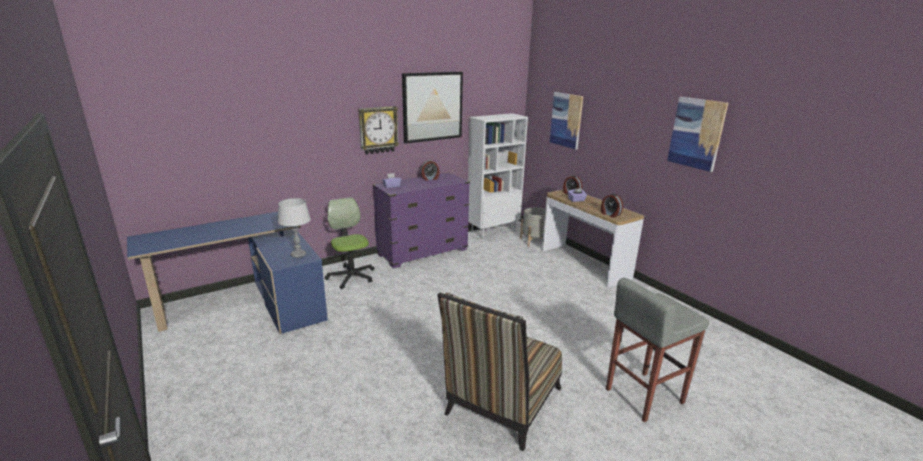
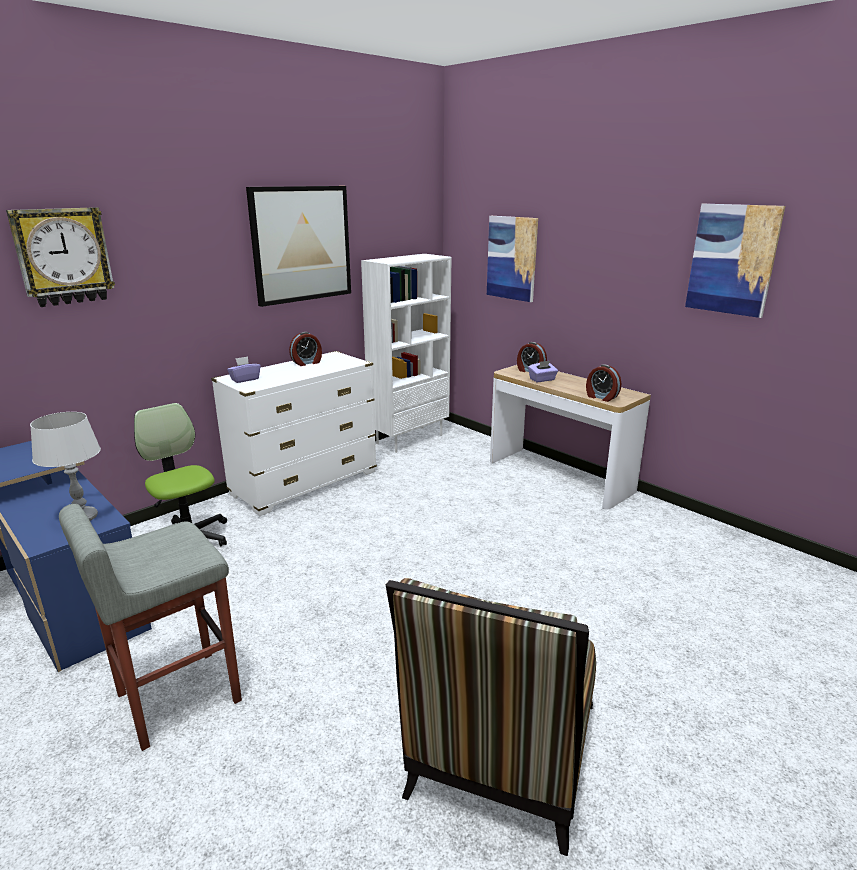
camera: 10 degrees left, 0 degrees up
wall clock [358,106,399,155] -> wall clock moved to [6,207,115,307]
purple dresser [373,172,470,269] -> white dresser [211,351,377,516]
grey planter [520,208,545,247] -> none
grey stool [606,278,709,422] -> grey stool moved to [59,504,242,751]

